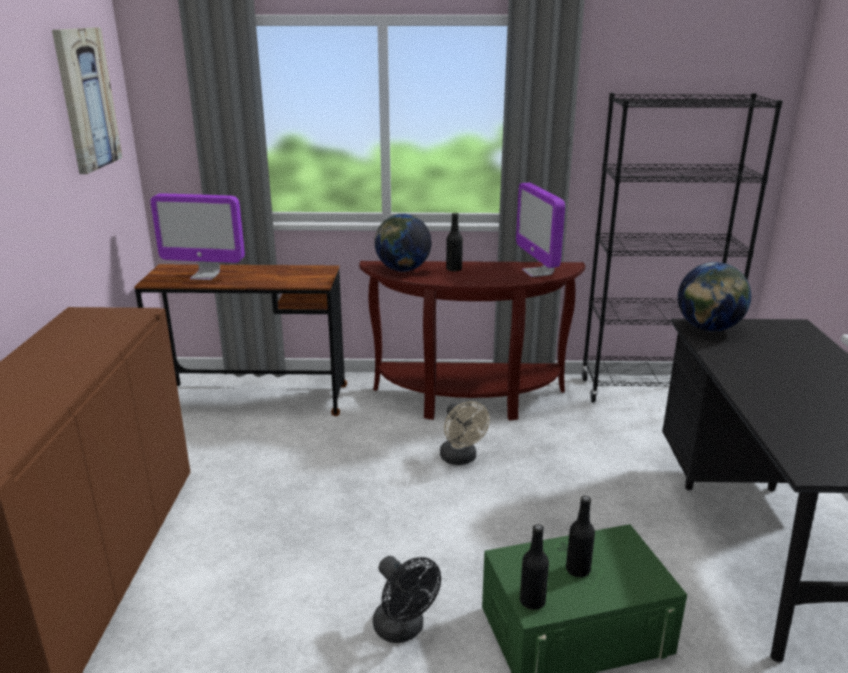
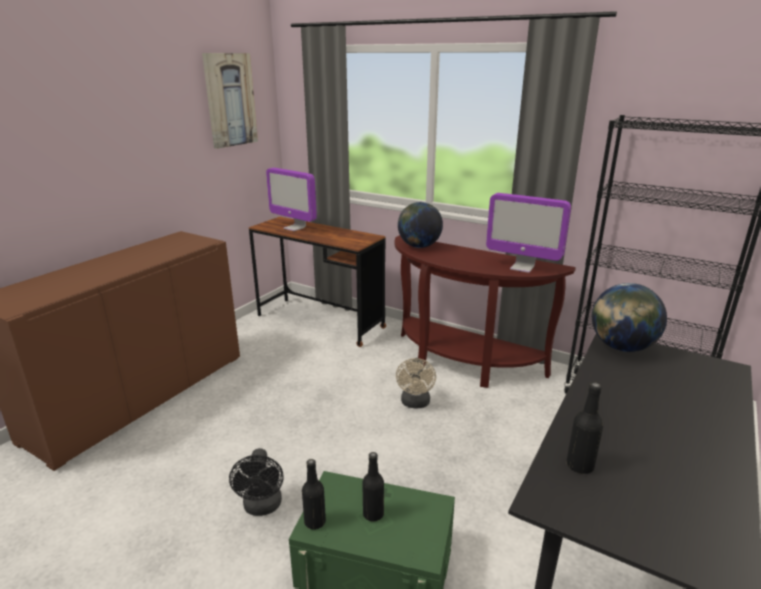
camera: 30 degrees right, 0 degrees up
black bottle [446,213,463,272] -> black bottle moved to [566,382,603,474]
monitor [516,182,565,277] -> monitor turned 75 degrees counterclockwise [486,193,571,273]

